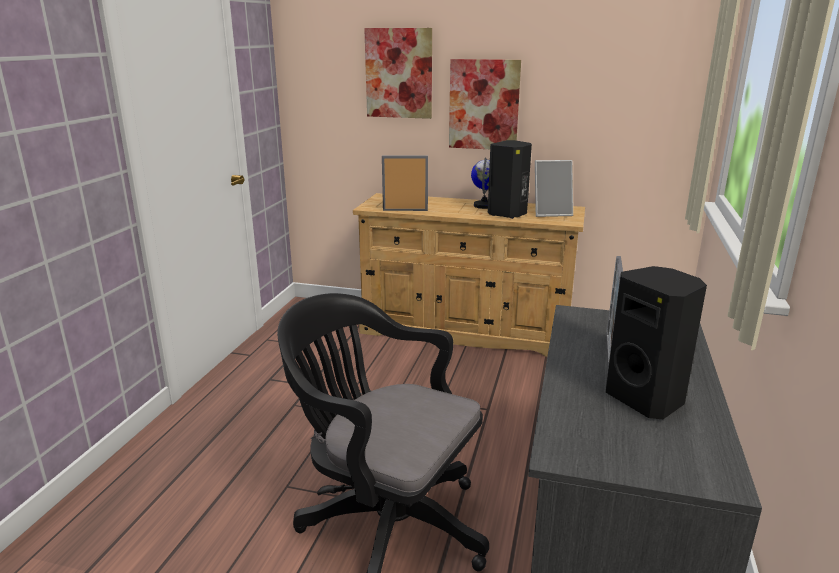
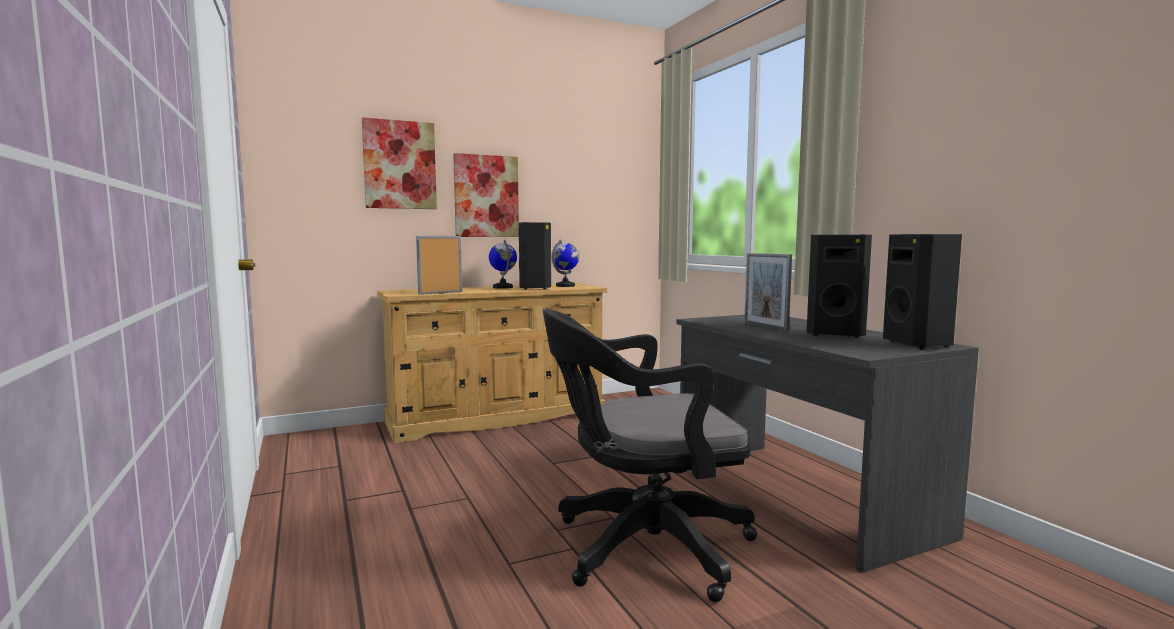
camera: 40 degrees left, 15 degrees down
picture frame [535,160,573,217] -> globe [552,239,579,287]
none -> black speaker [883,234,962,349]

